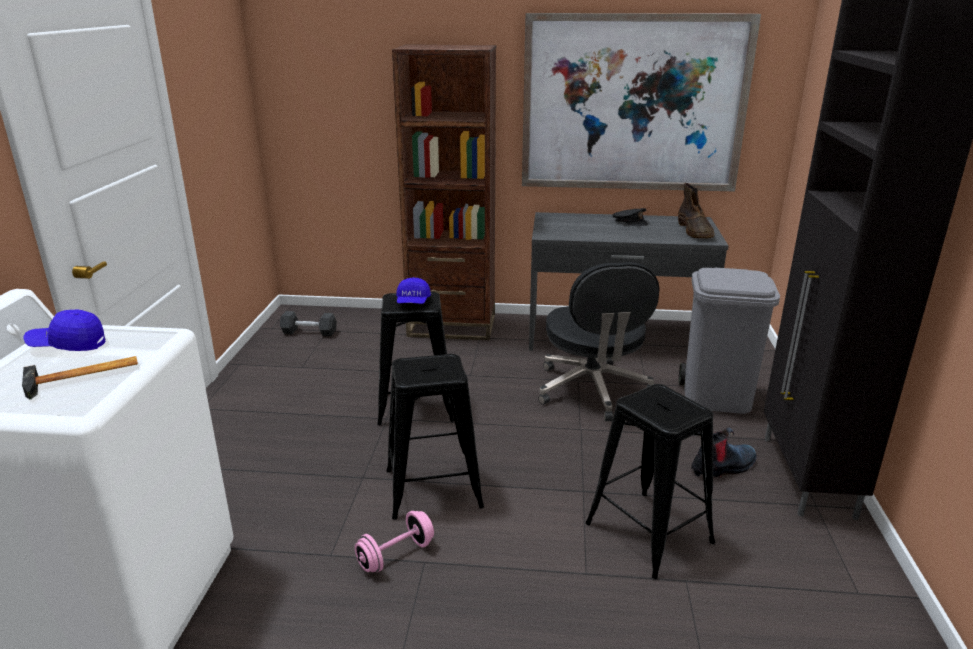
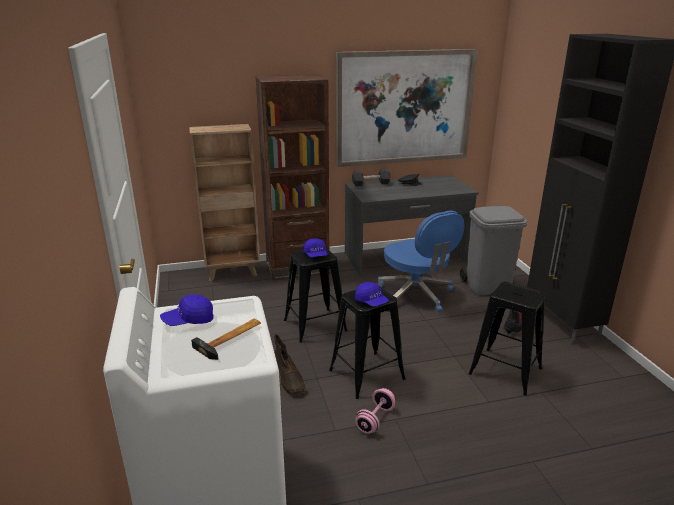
camera: 20 degrees left, 0 degrees up
black dumbbell [280,311,337,336] -> black dumbbell moved to [352,168,390,186]
black office chair [538,262,660,421] -> blue office chair [377,210,464,312]
brown boot [678,183,715,239] -> brown boot moved to [274,334,305,395]
none -> brown bookcase [189,124,260,281]
none -> blue cap [355,282,389,307]

